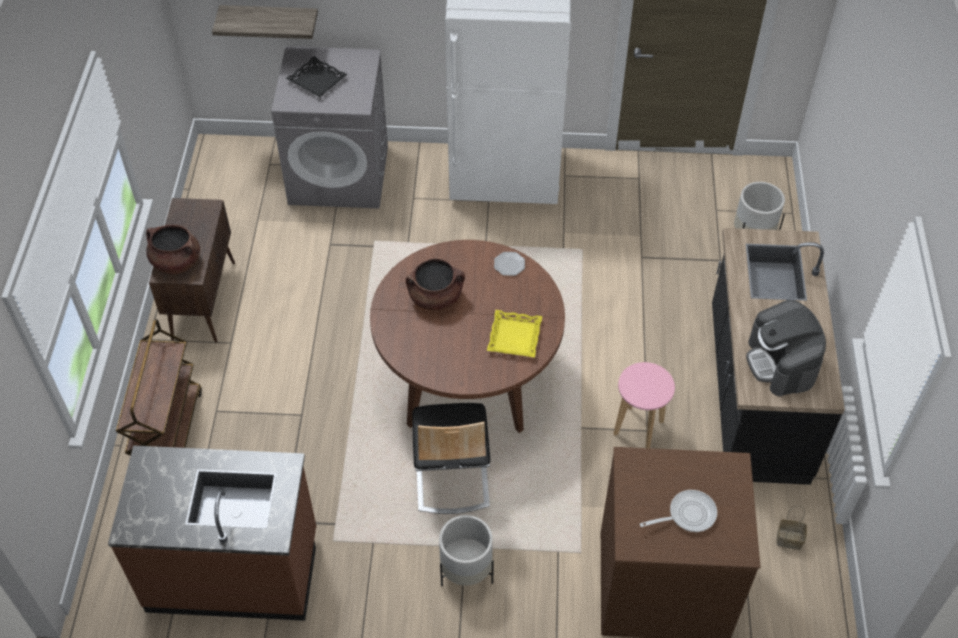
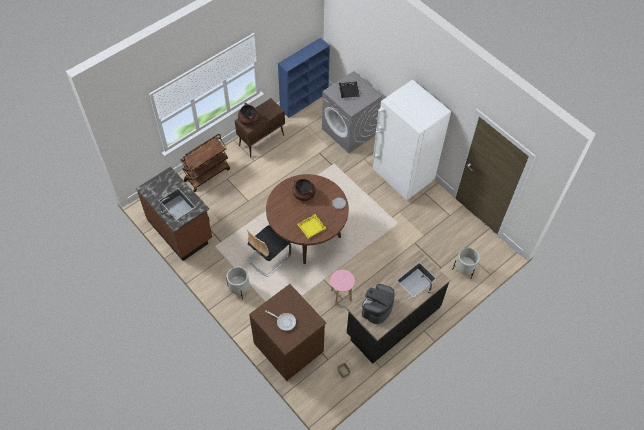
camera: 45 degrees right, 5 degrees up
shelf [212,5,318,39] -> none
none -> blue bookcase [278,37,330,118]

